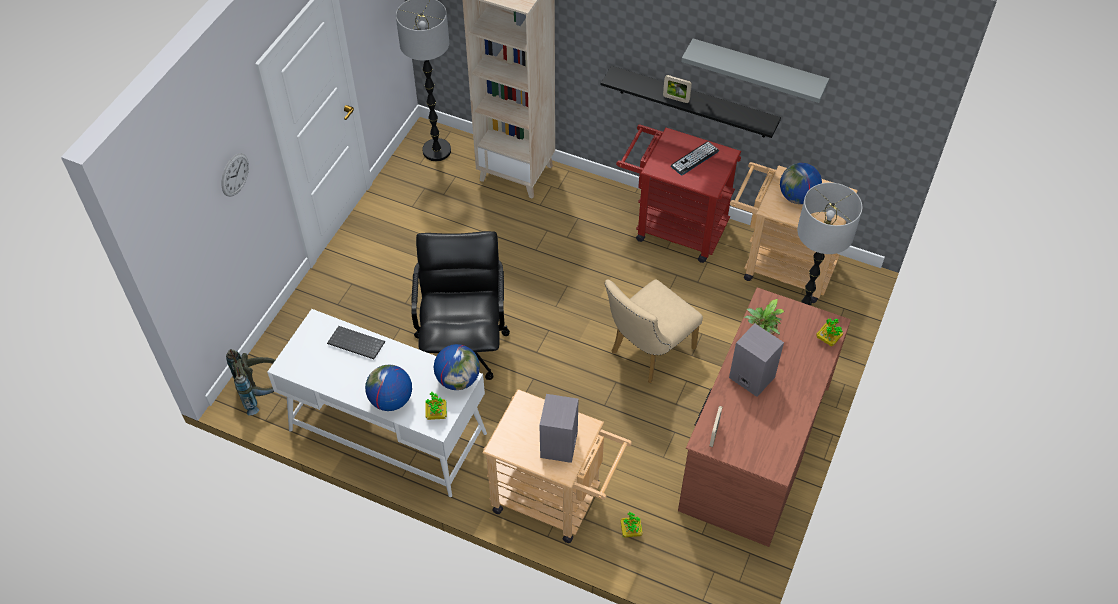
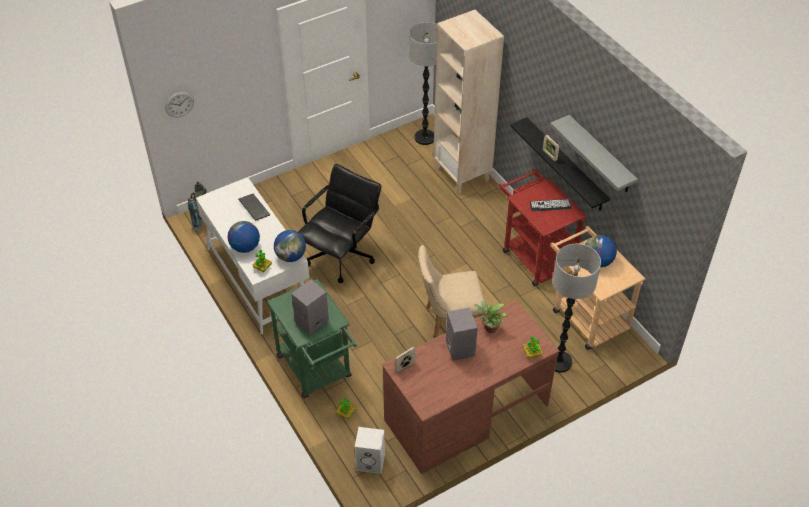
camera: 35 degrees right, 5 degrees down
wall clock [222,153,249,197] -> wall clock moved to [165,92,194,117]
beige cart [482,389,632,543] -> green cart [267,279,357,398]
none -> white speaker [355,427,385,474]

